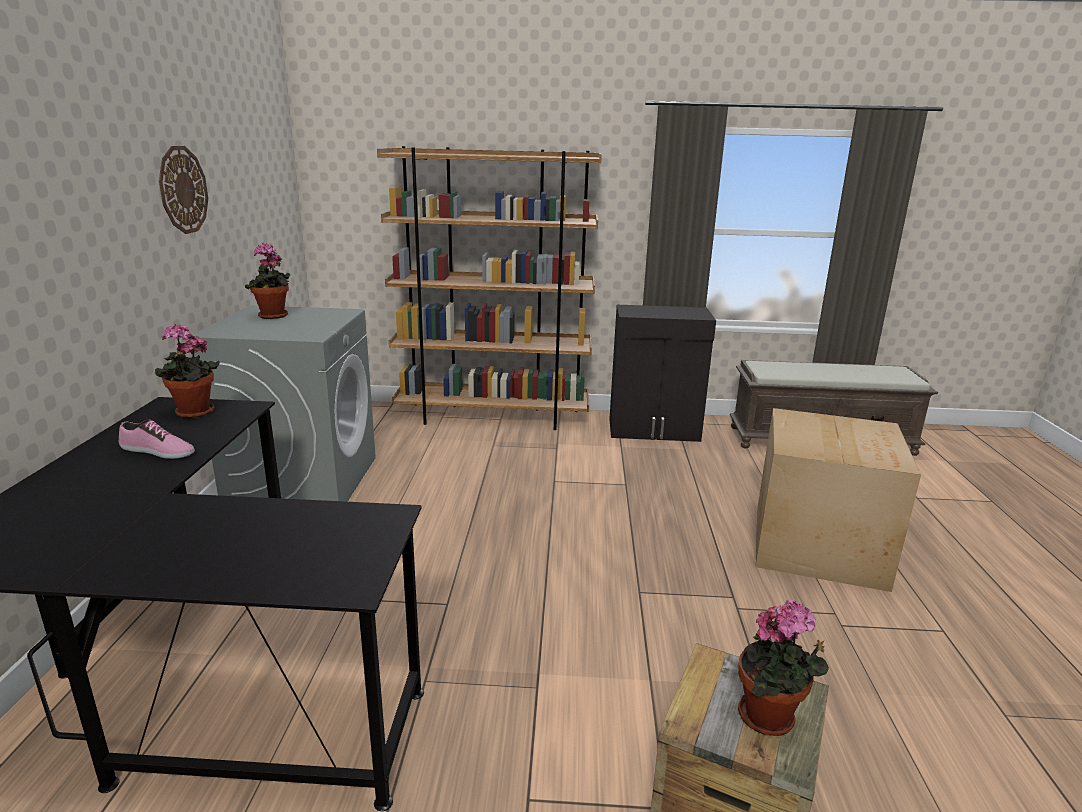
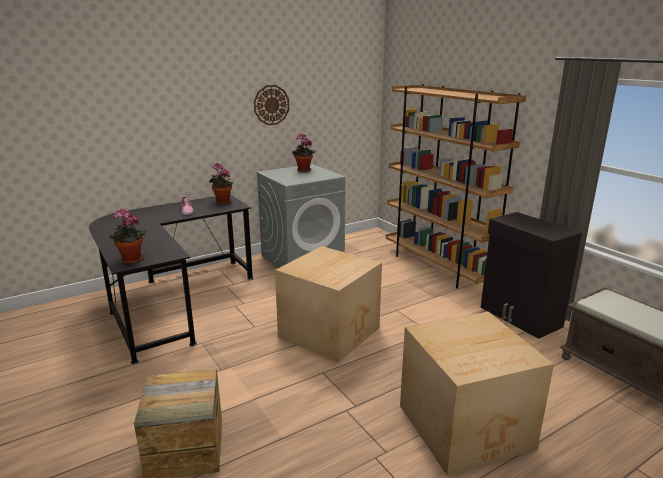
camera: 55 degrees right, 0 degrees up
potted plant [738,600,829,736] -> potted plant moved to [109,209,147,264]
none -> cardboard box [275,246,382,363]

